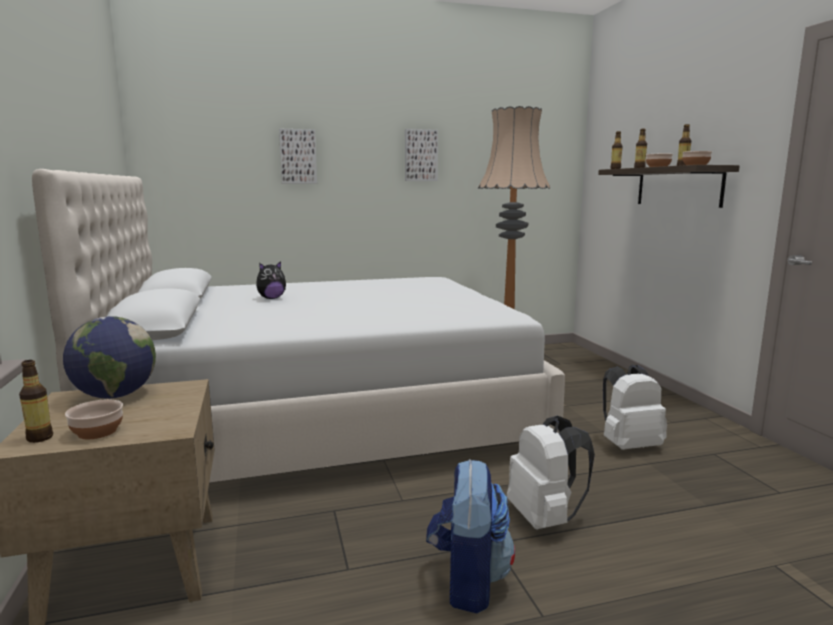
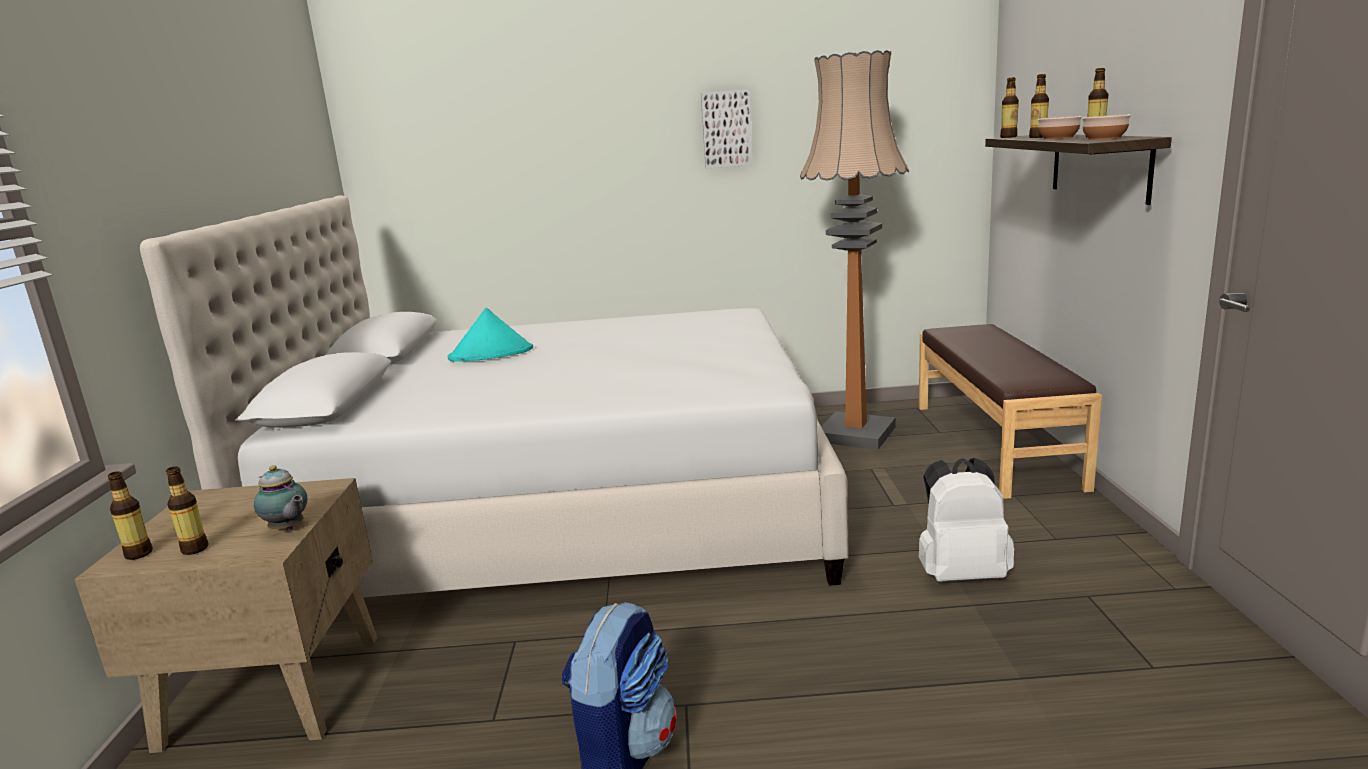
camera: 15 degrees right, 5 degrees up
globe [63,316,156,399] -> none
bowl [65,399,123,439] -> bottle [166,467,209,555]
plush toy [256,261,286,299] -> turquoise hat [447,308,533,362]
picture [279,129,317,184] -> none
white backpack [507,415,595,530] -> none
none -> teapot [254,465,307,530]
none -> brown bench [919,324,1102,499]

